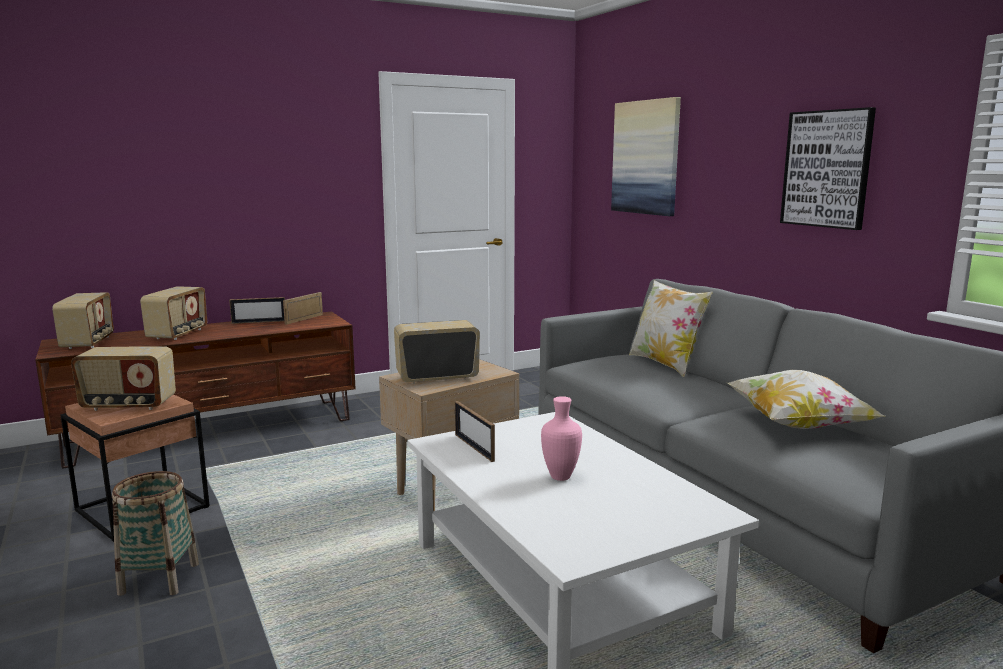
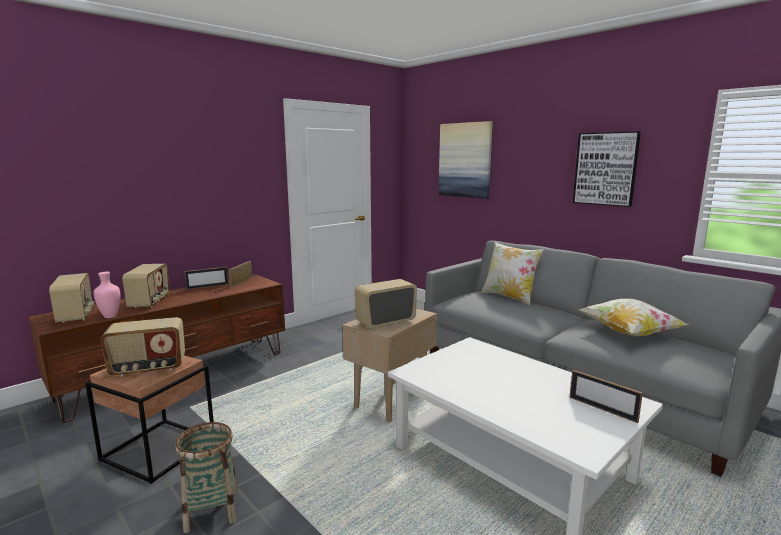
camera: 15 degrees left, 0 degrees up
picture frame [455,401,495,462] -> picture frame moved to [570,370,643,423]
pink vase [541,396,582,481] -> pink vase moved to [94,272,120,318]

